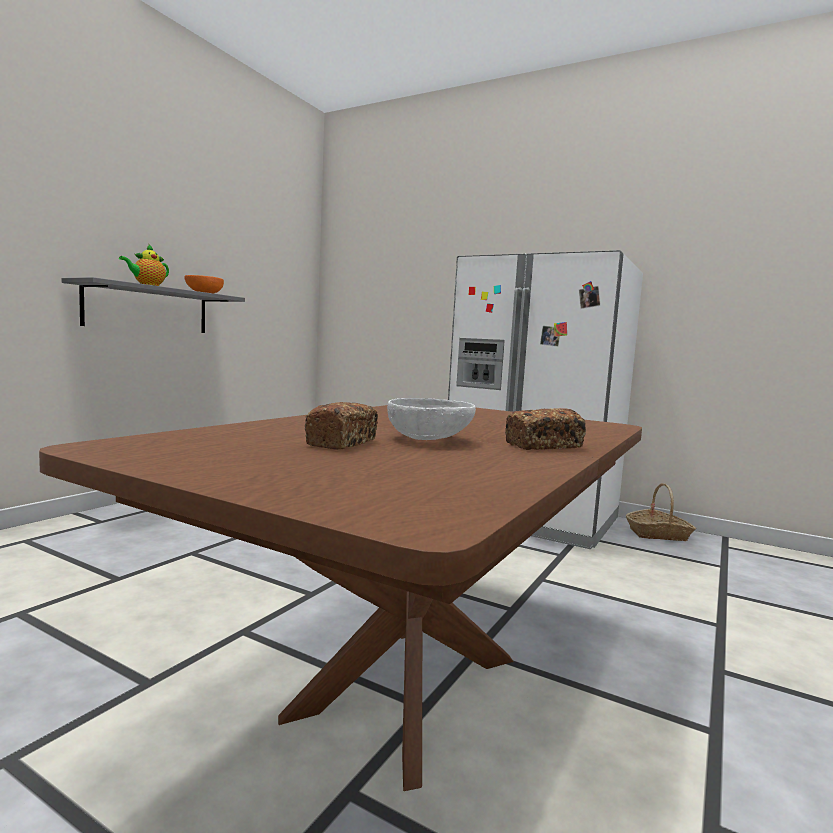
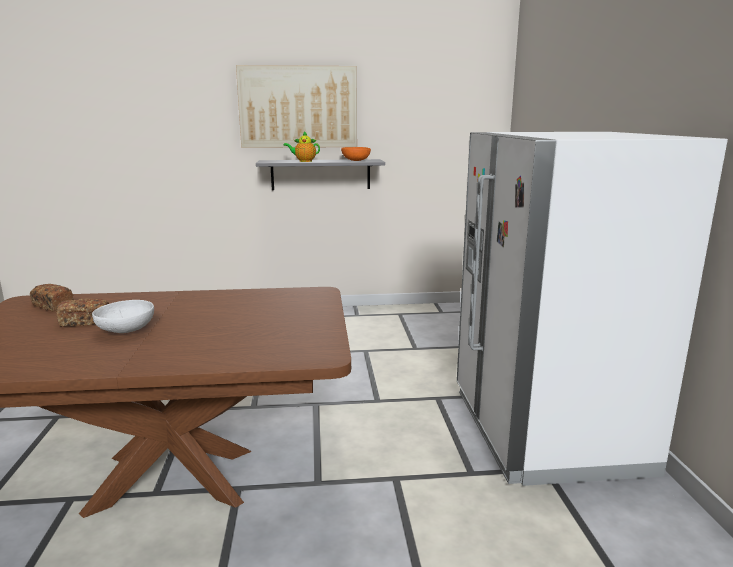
camera: 55 degrees right, 10 degrees up
bread [505,408,586,450] -> bread moved to [30,284,73,312]
basket [626,483,696,541] -> none
none -> picture [236,65,357,148]

